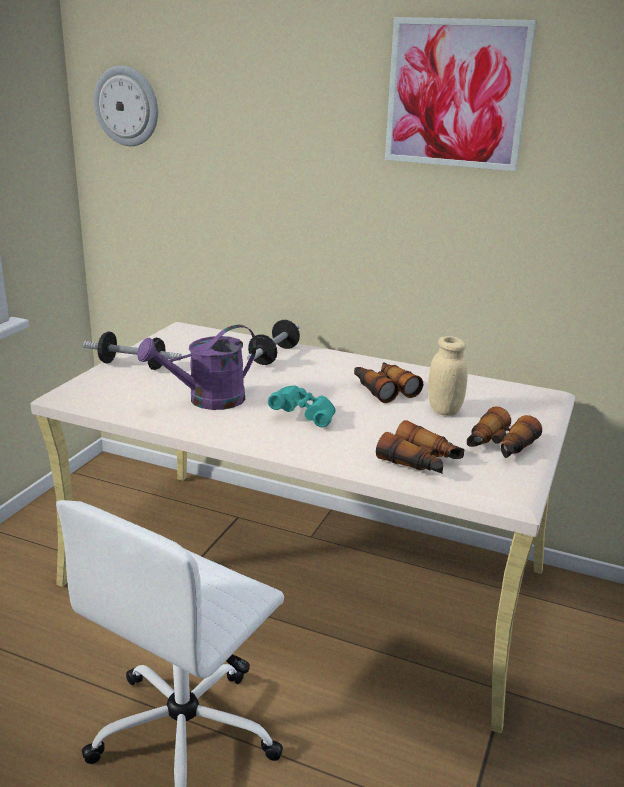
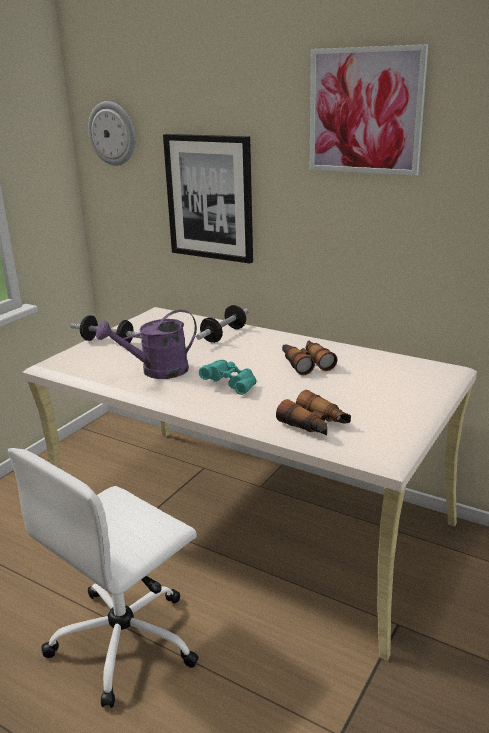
camera: 10 degrees right, 0 degrees up
beige jar [428,336,468,416] -> none
binoculars [467,406,542,458] -> none
none -> picture [163,134,253,263]

